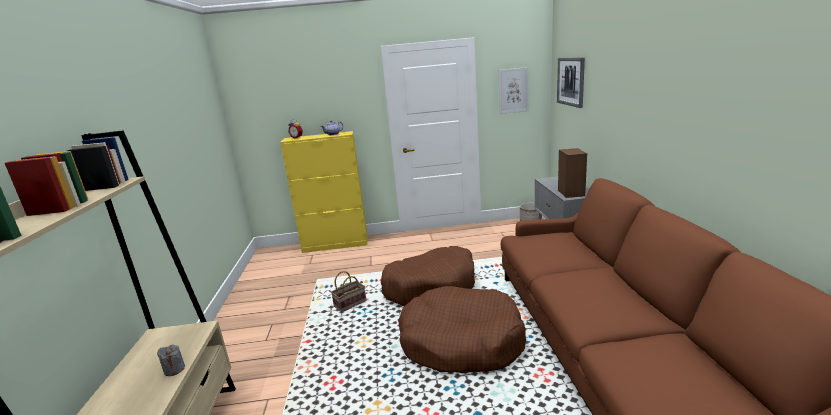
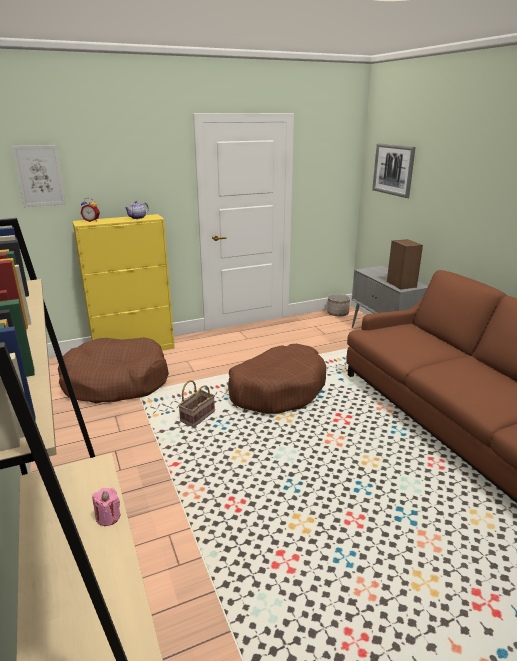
camera: 20 degrees left, 5 degrees up
grey candle [157,345,185,376] -> pink candle [92,488,120,526]
brown dog bed [398,286,526,373] -> brown dog bed moved to [58,337,169,403]
picture [499,67,529,114] -> picture moved to [12,145,66,207]

